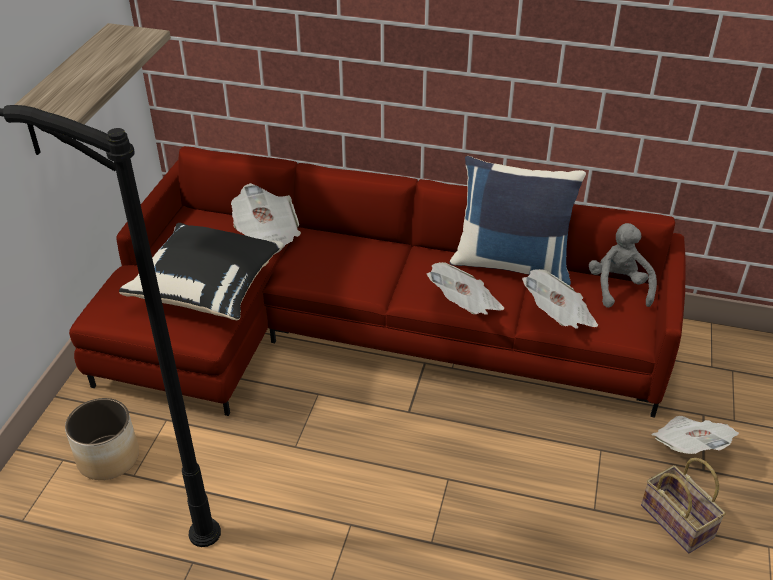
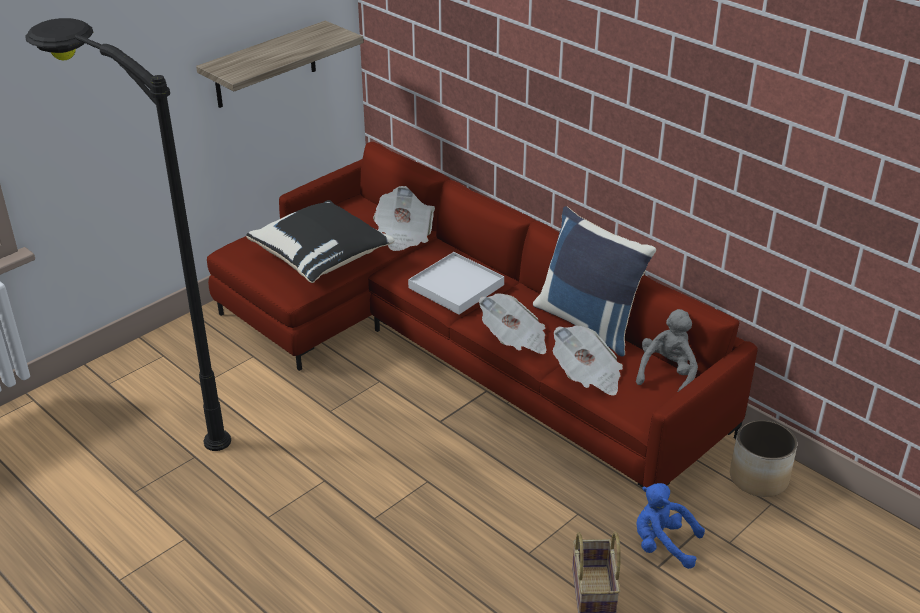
camera: 30 degrees right, 5 degrees down
planter [65,398,139,480] -> planter moved to [730,420,797,497]
newspaper [651,416,739,454] -> blue plush toy [636,483,705,569]
none -> white tray [408,252,504,314]

